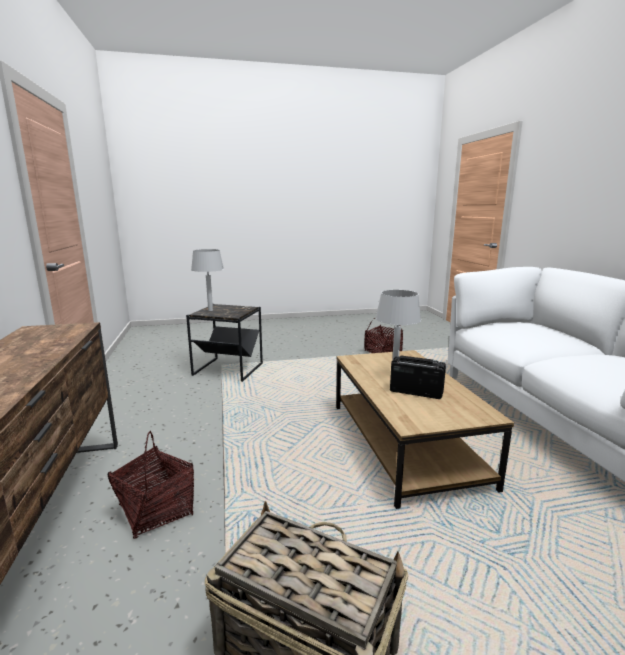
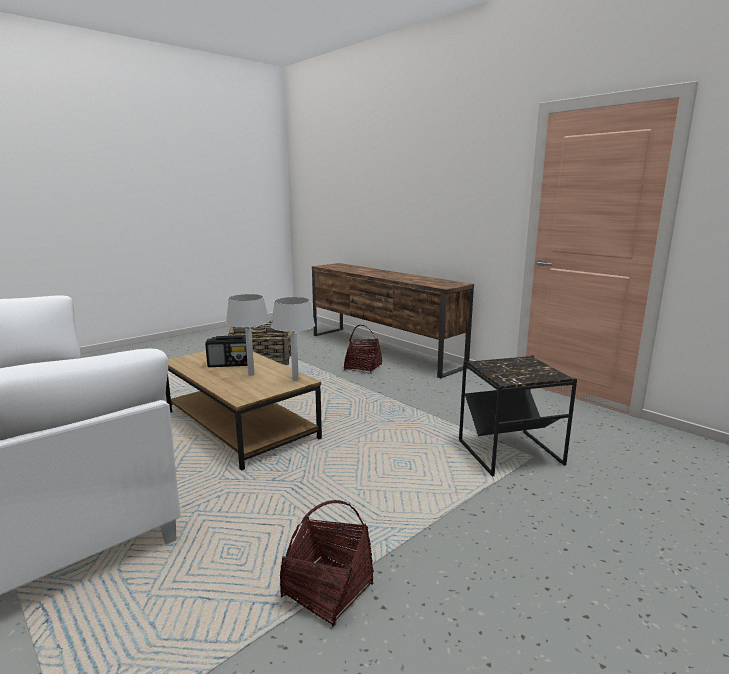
camera: 150 degrees right, 0 degrees up
grey table lamp [191,249,224,311] -> grey table lamp moved to [271,297,315,381]

